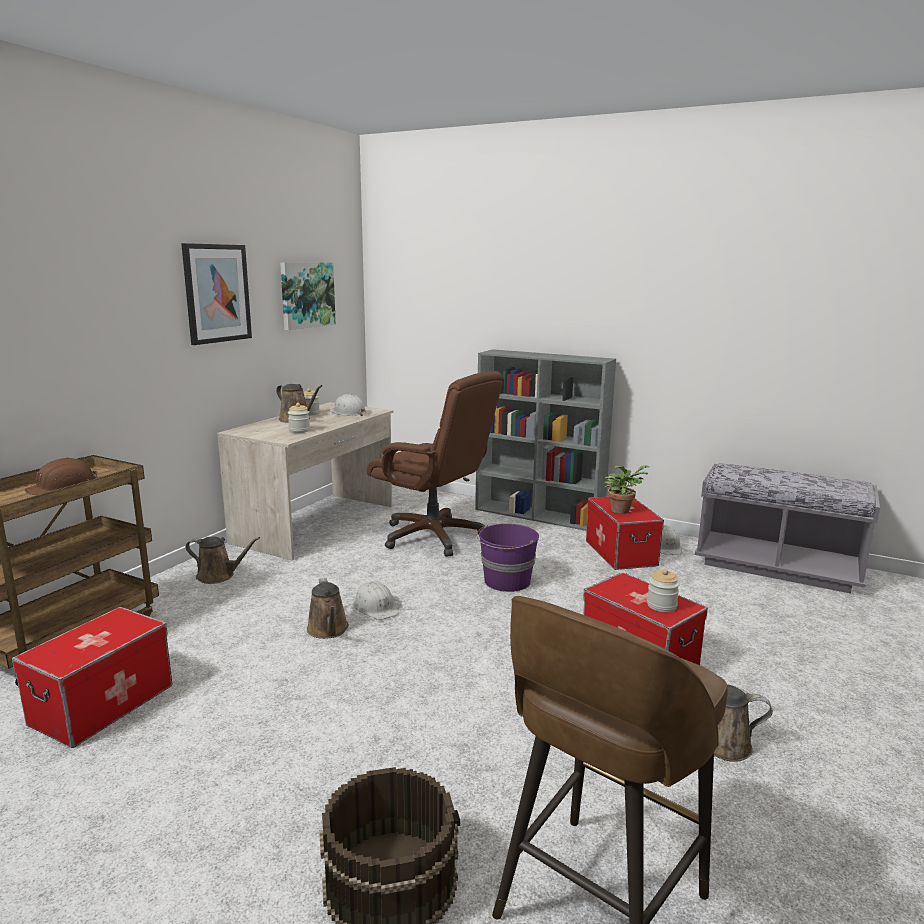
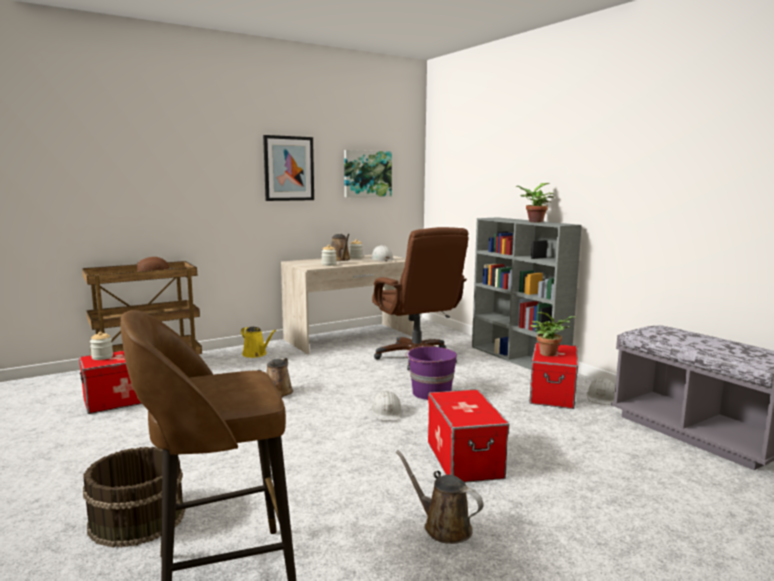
camera: 30 degrees right, 5 degrees down
brown watering can [186,537,260,584] -> yellow watering can [241,327,276,358]
white hard hat [353,581,399,620] -> white hard hat moved to [371,391,402,421]
jar [647,569,680,612] -> jar moved to [90,332,113,360]
none -> potted plant [516,183,554,222]

